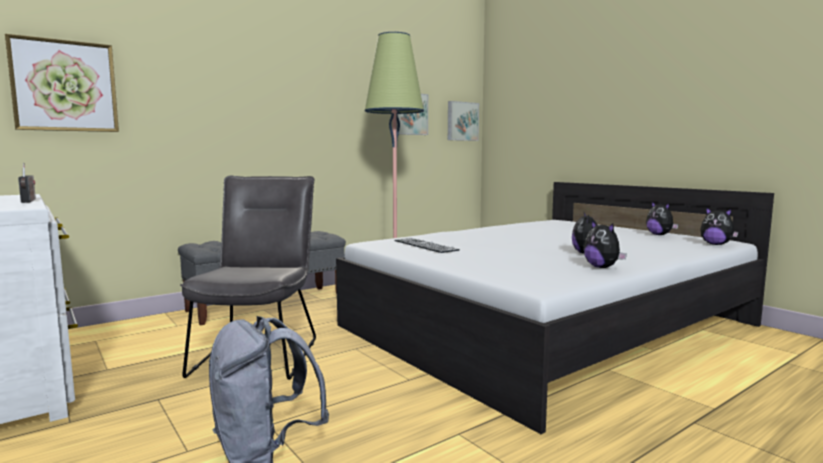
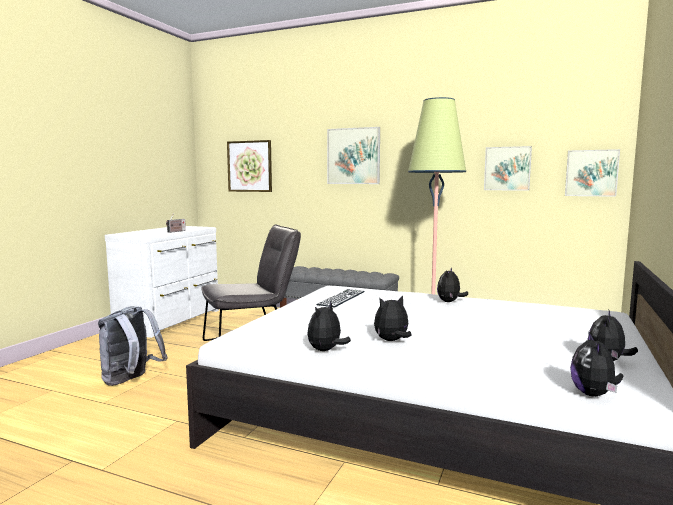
camera: 60 degrees right, 0 degrees up
none -> picture [327,127,380,184]
none -> plush toy [437,268,468,302]

